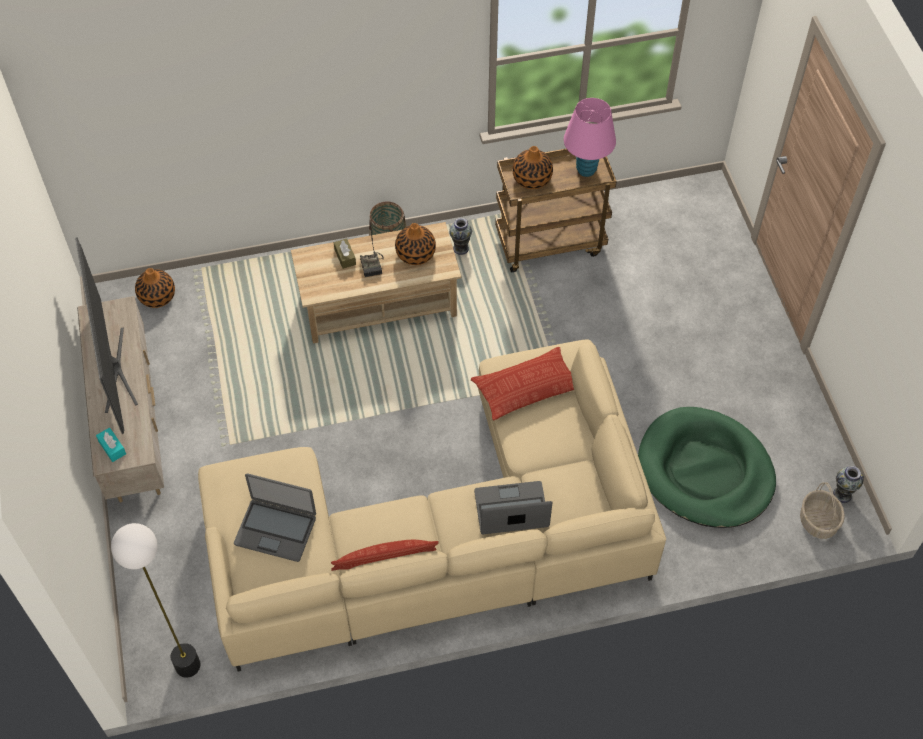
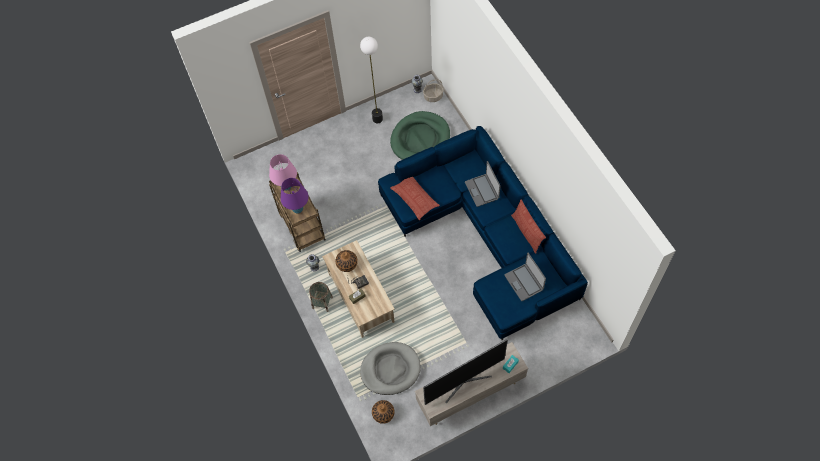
camera: 100 degrees left, 5 degrees up
floor lamp [111,523,200,678] -> floor lamp moved to [360,37,383,123]
beige sofa [198,339,666,671] -> blue sofa [378,126,588,340]
laptop [234,473,316,562] -> laptop turned 150 degrees clockwise [504,253,546,301]
vase [512,146,553,189] -> purple table lamp [280,178,309,214]
none -> grey dog bed [360,342,421,395]

